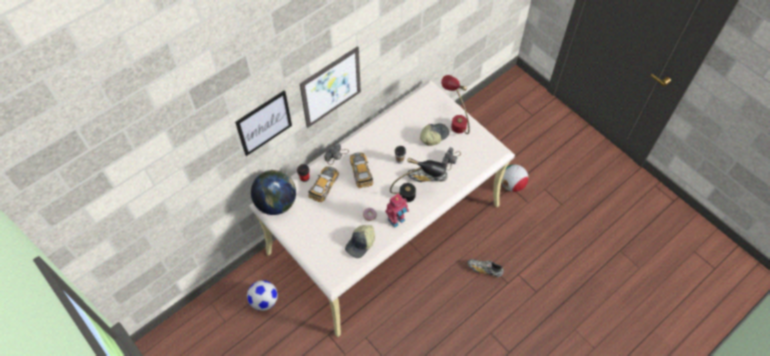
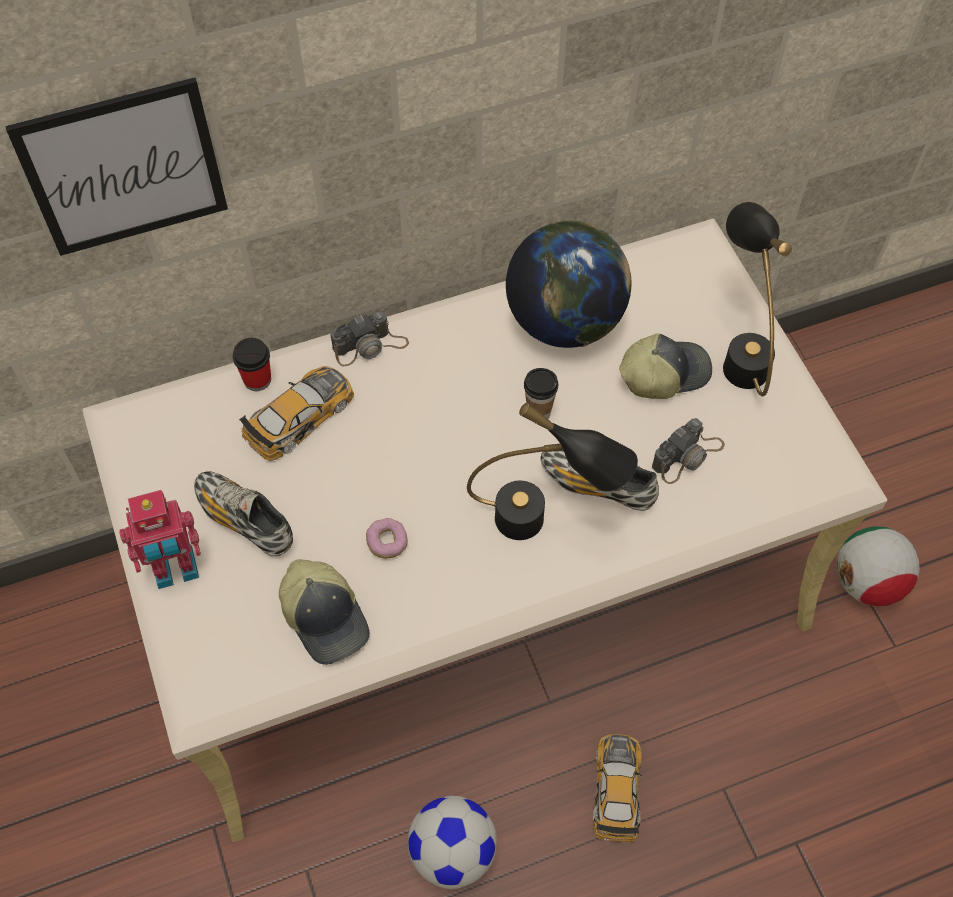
camera: 20 degrees right, 0 degrees up
football [247,280,278,311] -> football moved to [408,796,497,889]
globe [251,170,296,215] -> globe moved to [506,220,632,348]
picture [300,46,361,128] -> none
cap [345,225,375,258] -> cap turned 90 degrees counterclockwise [279,559,369,665]
toy car [350,152,373,188] -> toy car moved to [593,734,642,842]
toy robot [385,193,409,228] -> toy robot moved to [119,490,201,589]
red table lamp [441,75,470,134] -> black table lamp [723,202,792,396]
shoe [467,259,504,277] -> shoe moved to [194,471,293,556]

